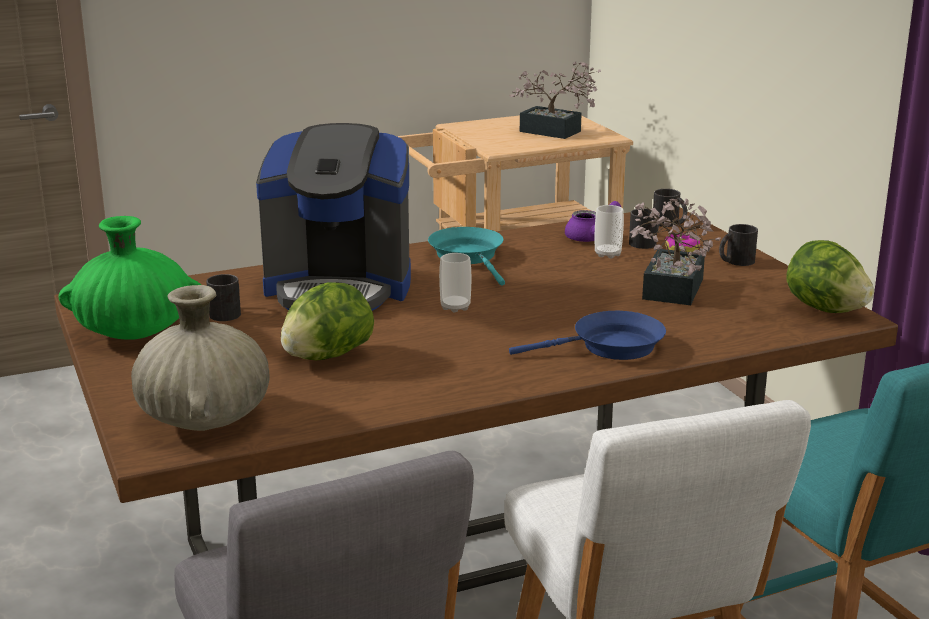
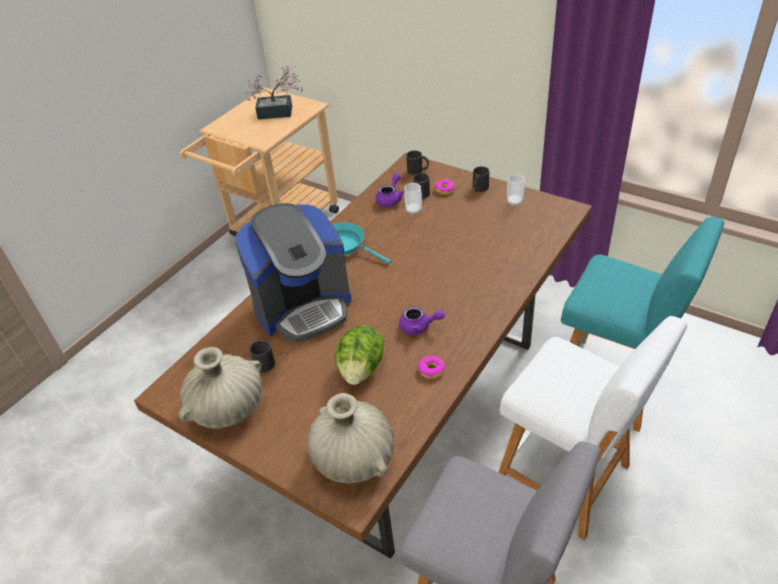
camera: 30 degrees left, 20 degrees up
green vase [58,216,201,340] -> beige vase [179,347,262,429]
cup [439,253,471,313] -> cup moved to [507,174,525,206]
blue frying pan [509,311,666,360] -> none
potted plant [630,199,721,305] -> none
lettuce [786,240,874,313] -> none
none -> purple teapot [399,306,445,335]
none -> donut [418,356,445,379]

